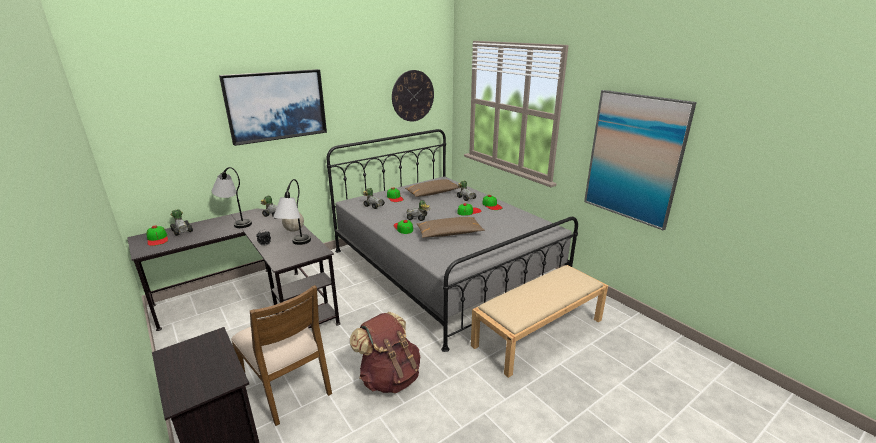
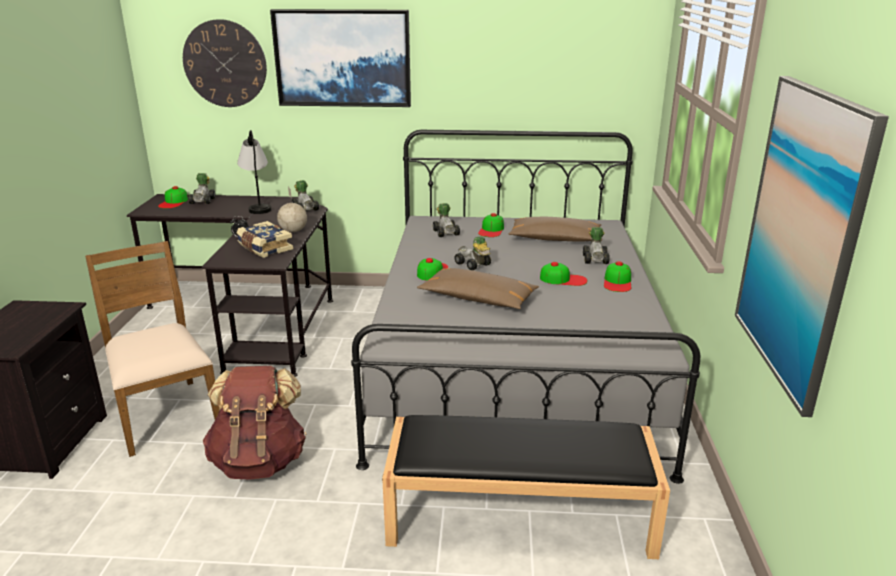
camera: 40 degrees right, 0 degrees up
brown chair [231,285,332,426] -> brown chair turned 150 degrees clockwise [85,241,219,457]
table lamp [273,179,311,245] -> book [237,221,293,258]
wall clock [392,70,434,122] -> wall clock moved to [183,19,267,107]
beige bench [471,265,608,378] -> black bench [382,415,670,559]

